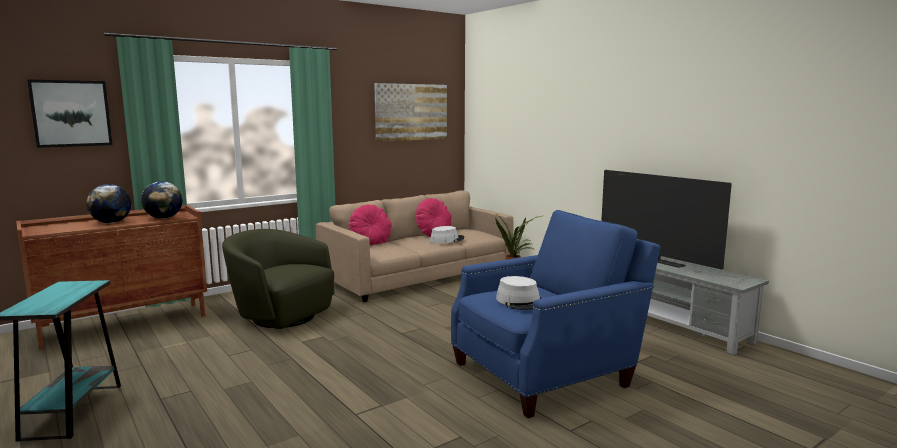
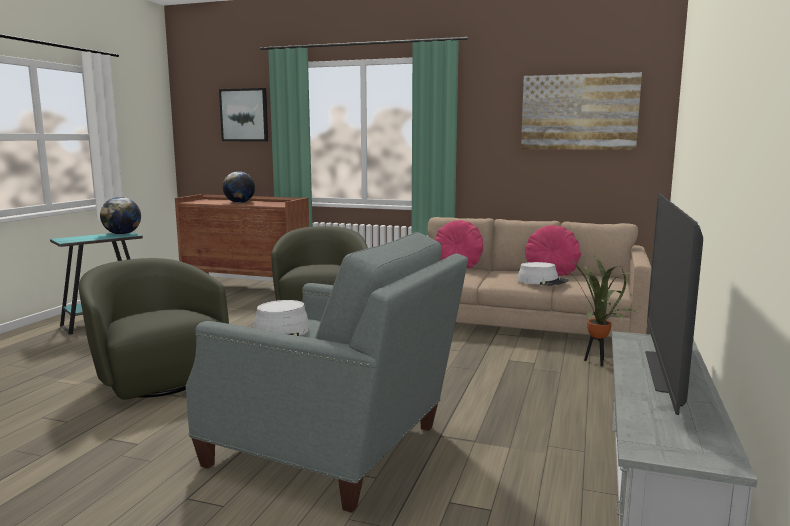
camera: 55 degrees right, 0 degrees up
globe [141,181,183,219] -> globe moved to [100,197,141,235]
blue armchair [451,210,660,418] -> grey armchair [186,232,468,513]
none -> green armchair [79,258,229,400]

